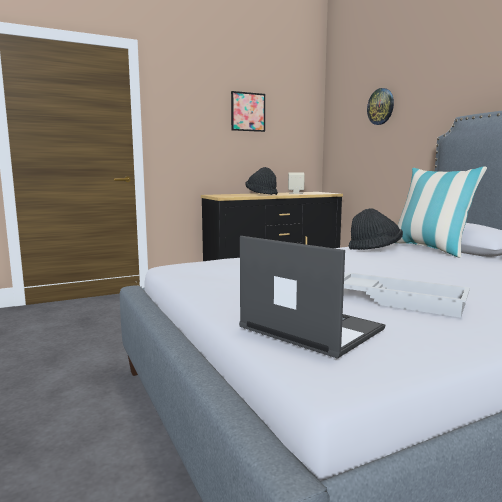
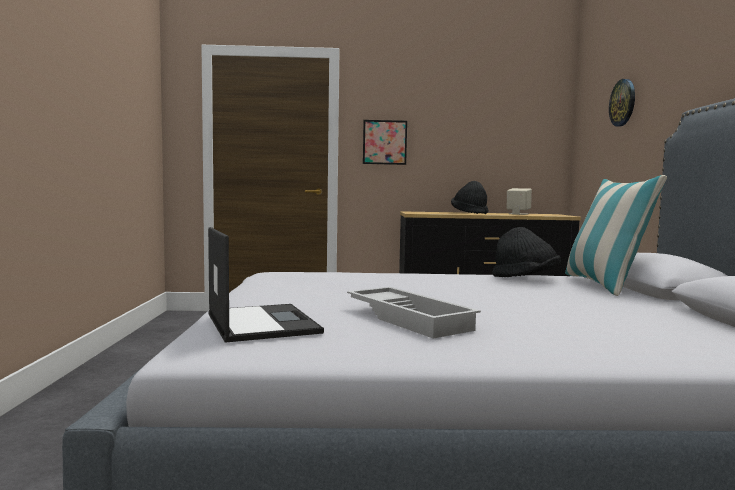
camera: 25 degrees right, 5 degrees down
picture [231,91,265,132] -> picture moved to [363,120,407,165]

